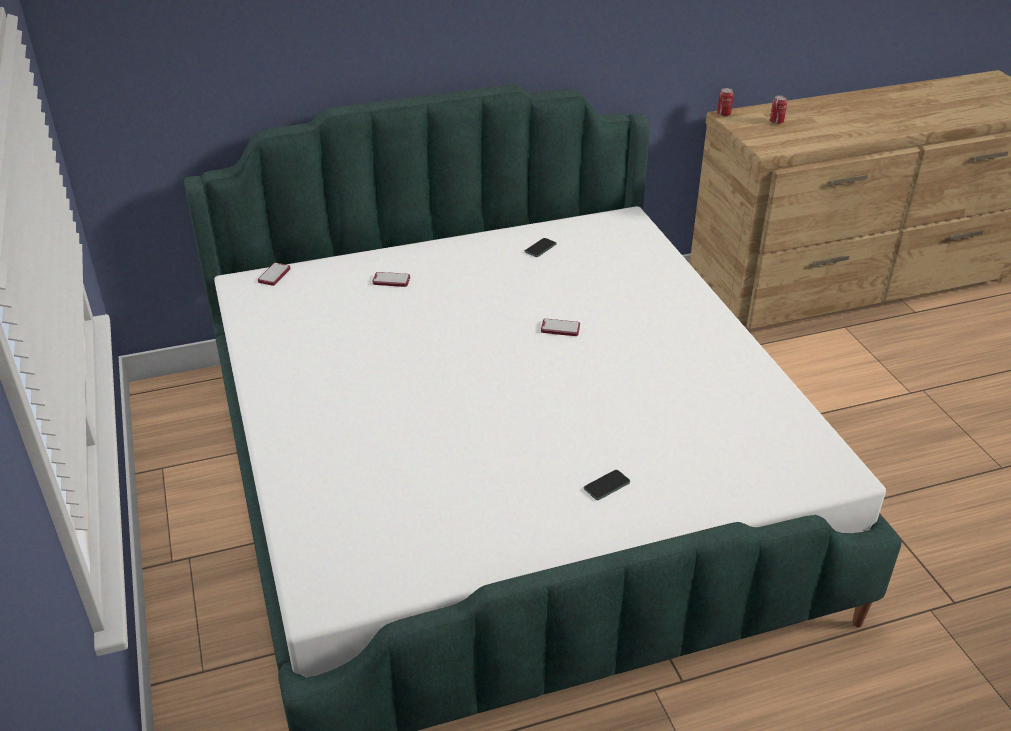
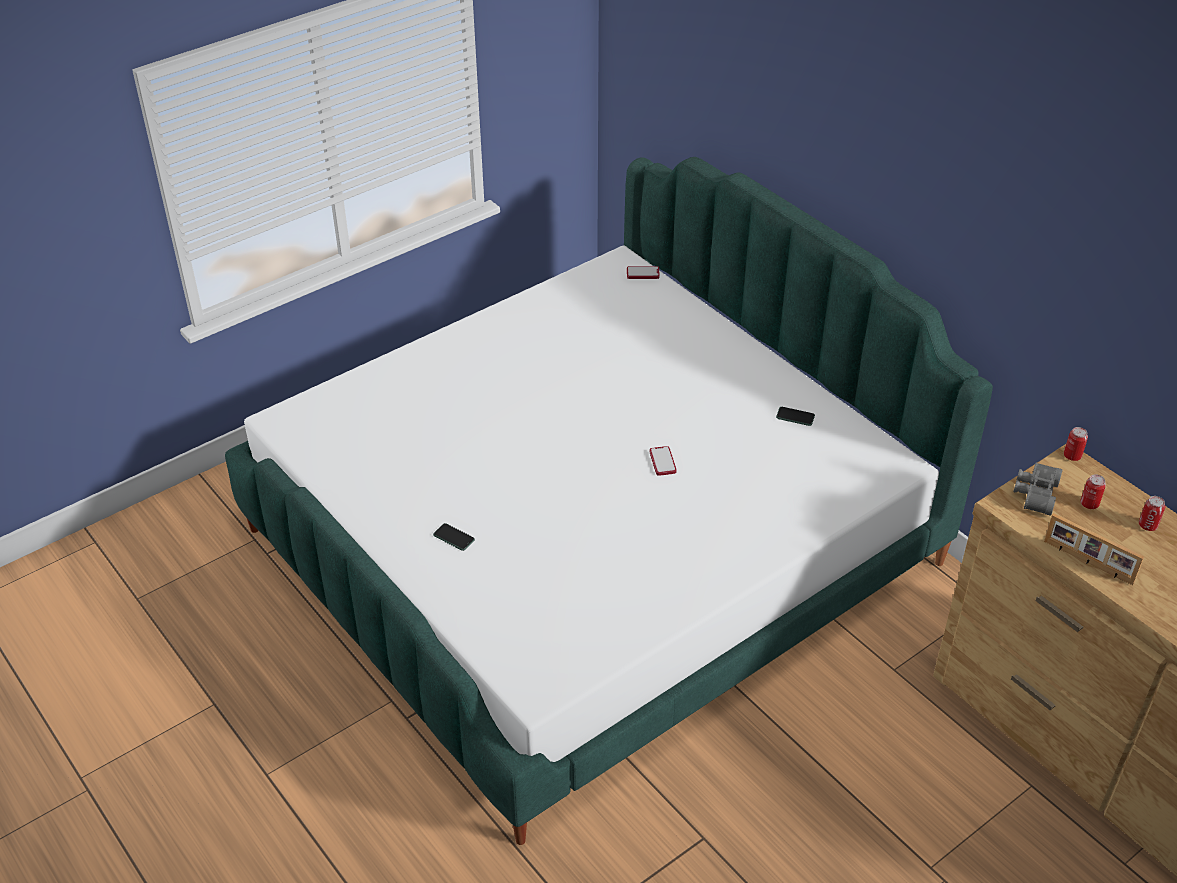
camera: 70 degrees right, 5 degrees up
phone [373,272,410,287] -> none
none -> grey binoculars [1013,463,1063,516]
none -> picture frame [1044,513,1144,585]
none -> can [1139,496,1165,531]

